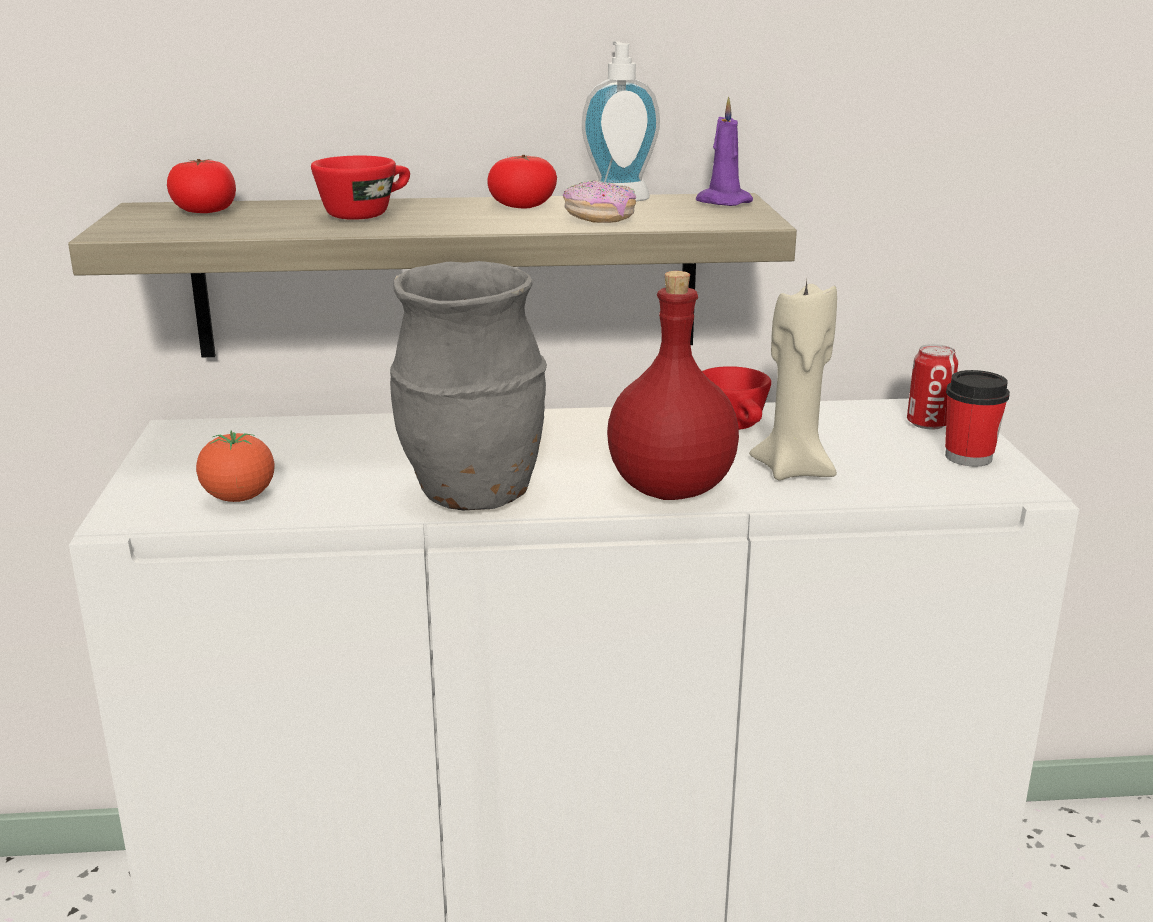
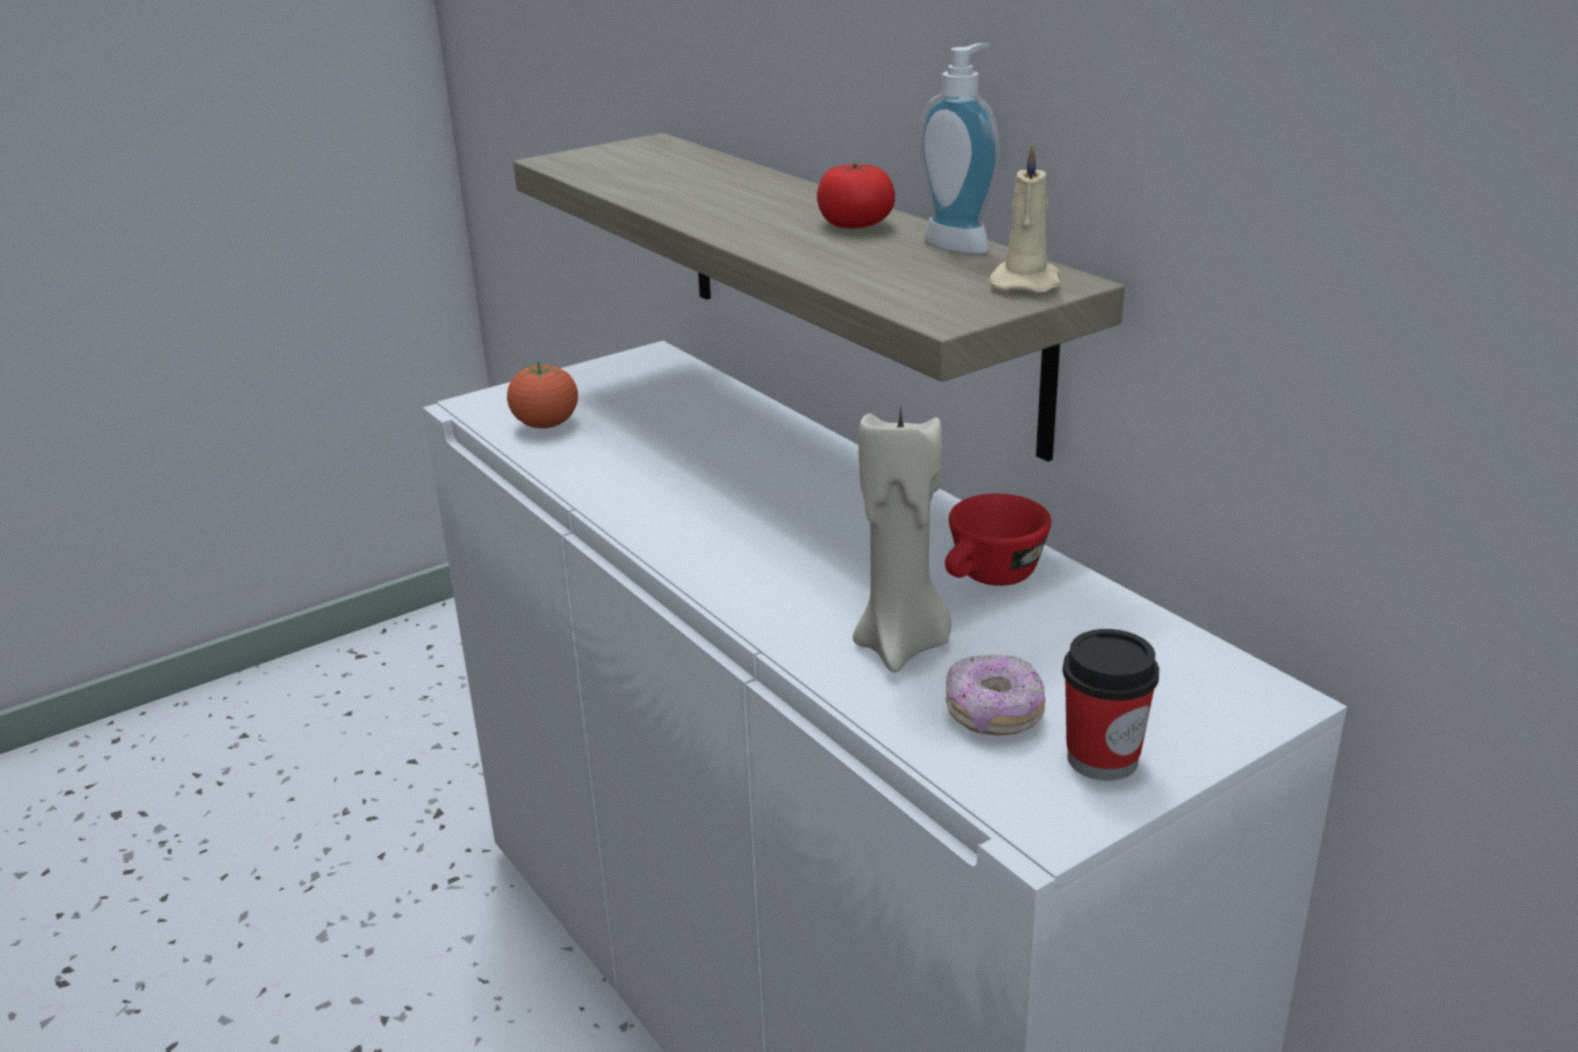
camera: 60 degrees right, 5 degrees up
tomato [167,159,236,213] -> none
red cup [311,156,410,220] -> none
grey vase [390,261,547,510] -> none
donut [563,180,636,223] -> donut moved to [945,654,1046,736]
red bottle [607,271,739,500] -> none
purple candle [696,97,753,206] -> beige candle [988,143,1060,293]
can [907,344,958,430] -> none

